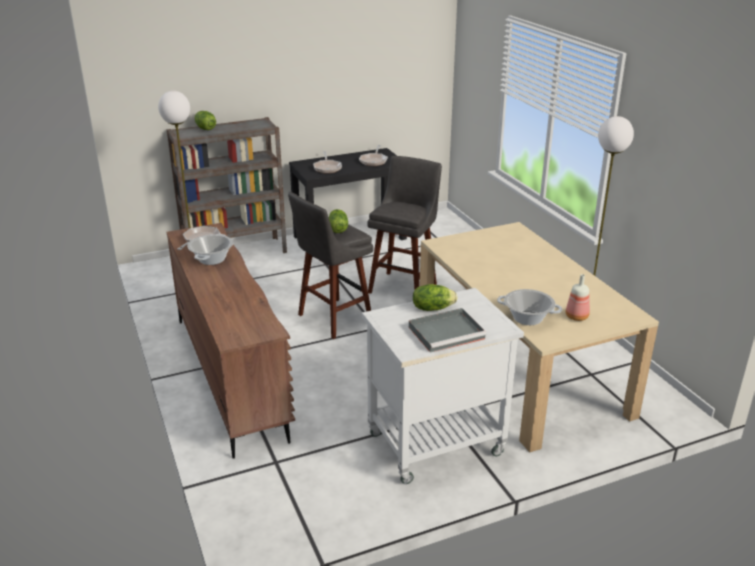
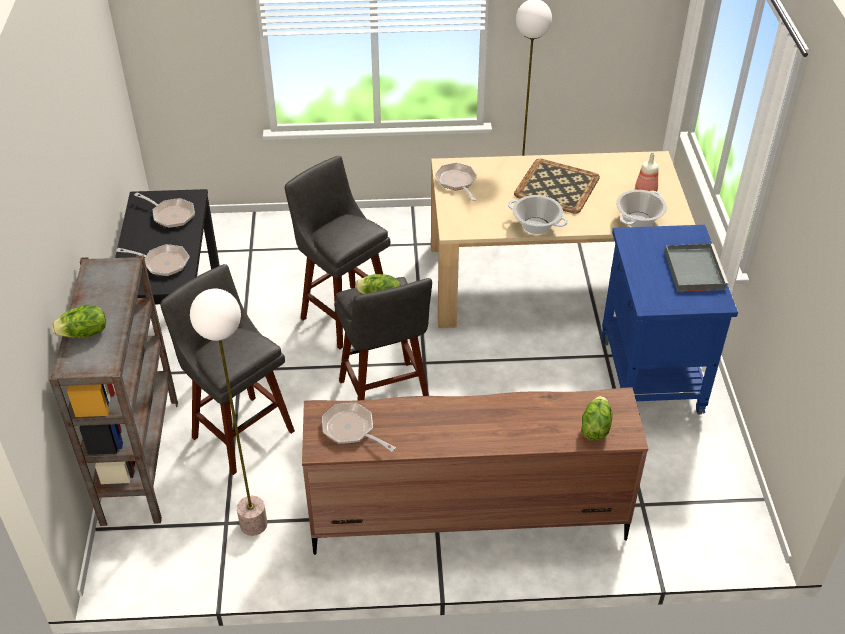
camera: 70 degrees left, 15 degrees up
cooking pot [187,234,233,265] -> cooking pot moved to [508,195,568,234]
white cart [362,288,524,485] -> blue cart [602,225,738,415]
lettuce [413,284,458,311] -> lettuce moved to [581,396,612,441]
none -> grey stool [160,264,295,475]
none -> frying pan [435,162,477,201]
none -> tray [514,159,600,214]

